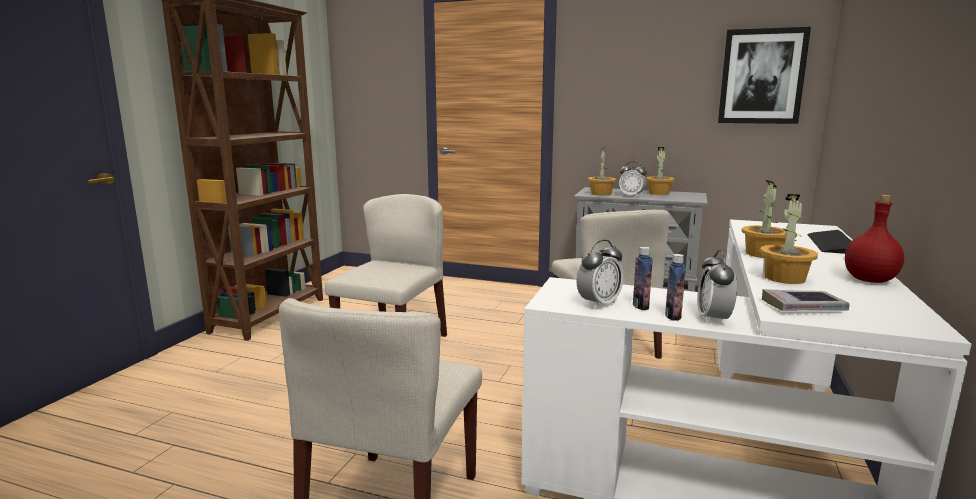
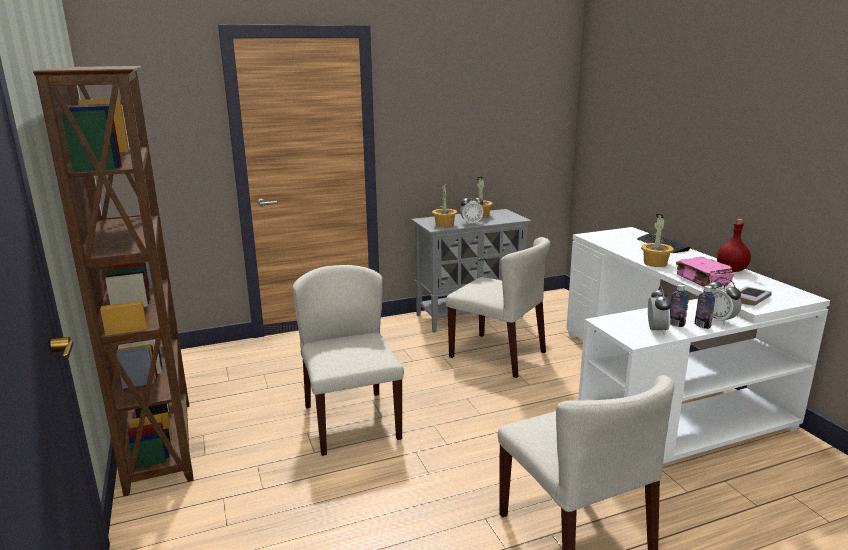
camera: 40 degrees left, 5 degrees up
picture [718,27,811,124] -> none
potted plant [760,194,818,284] -> pink book [676,257,734,287]

